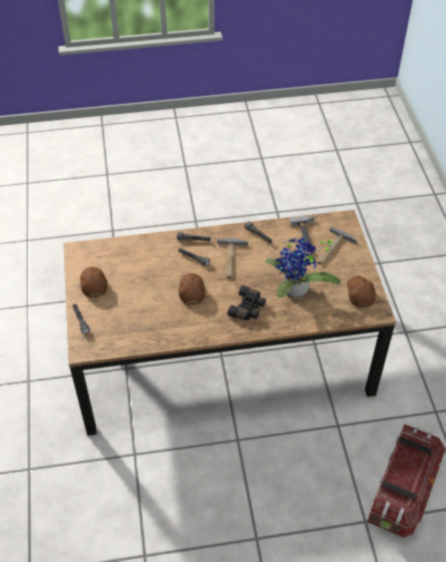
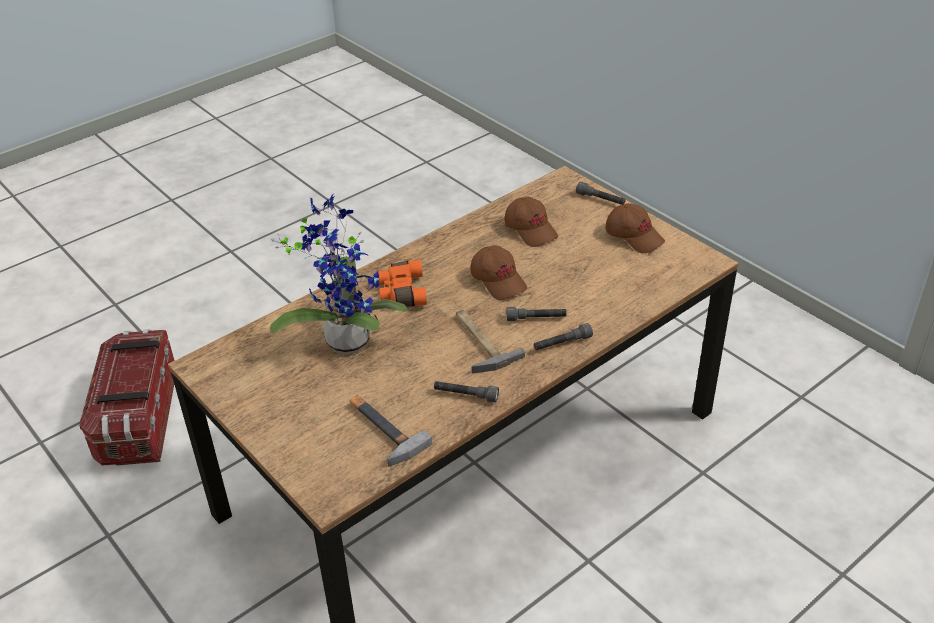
camera: 150 degrees right, 10 degrees down
black binoculars [227,285,266,320] -> orange binoculars [378,260,427,307]
hammer [317,226,357,265] -> none
brown cap [347,276,376,307] -> brown cap moved to [504,197,558,247]

